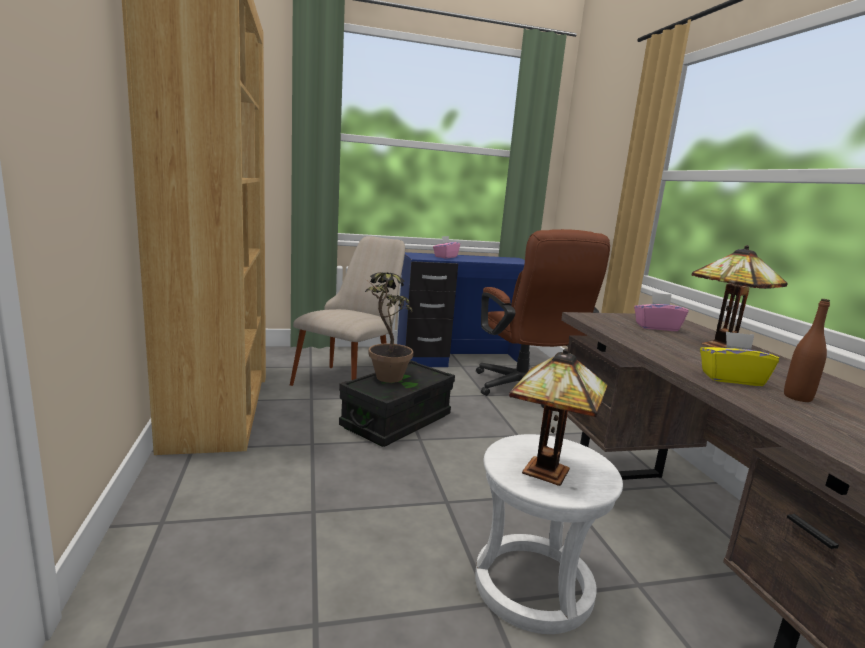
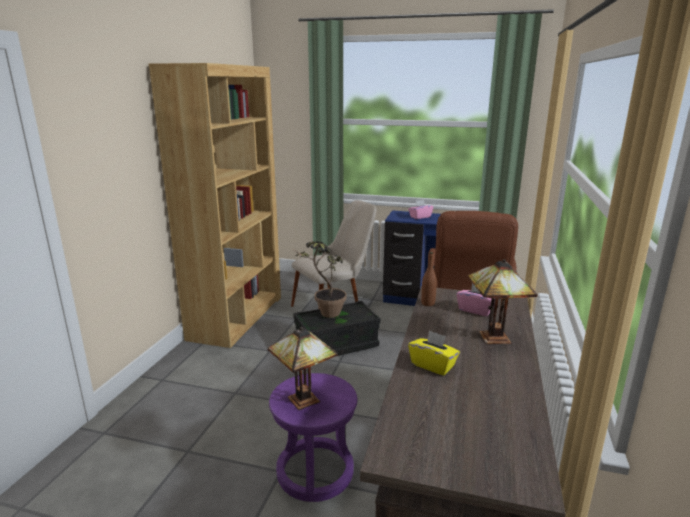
camera: 30 degrees right, 5 degrees up
white stool [475,434,623,634] -> purple stool [269,373,357,502]
brown bottle [784,299,830,402] -> brown bottle moved to [421,252,437,306]

